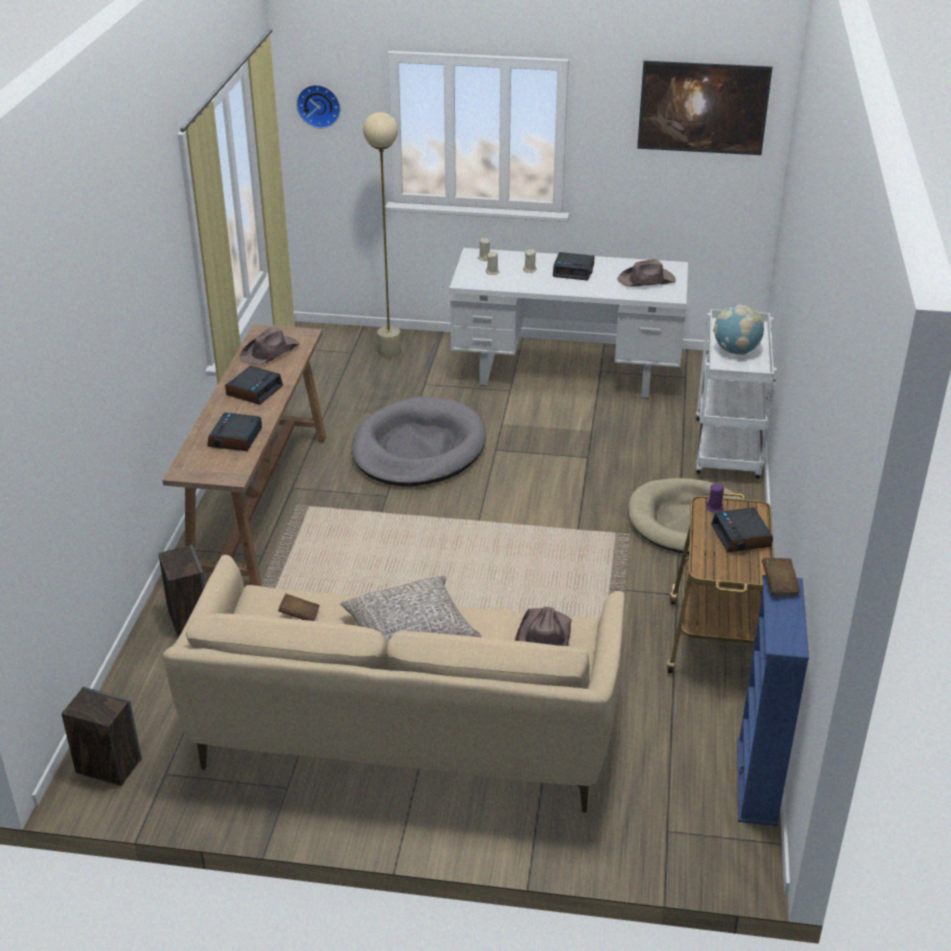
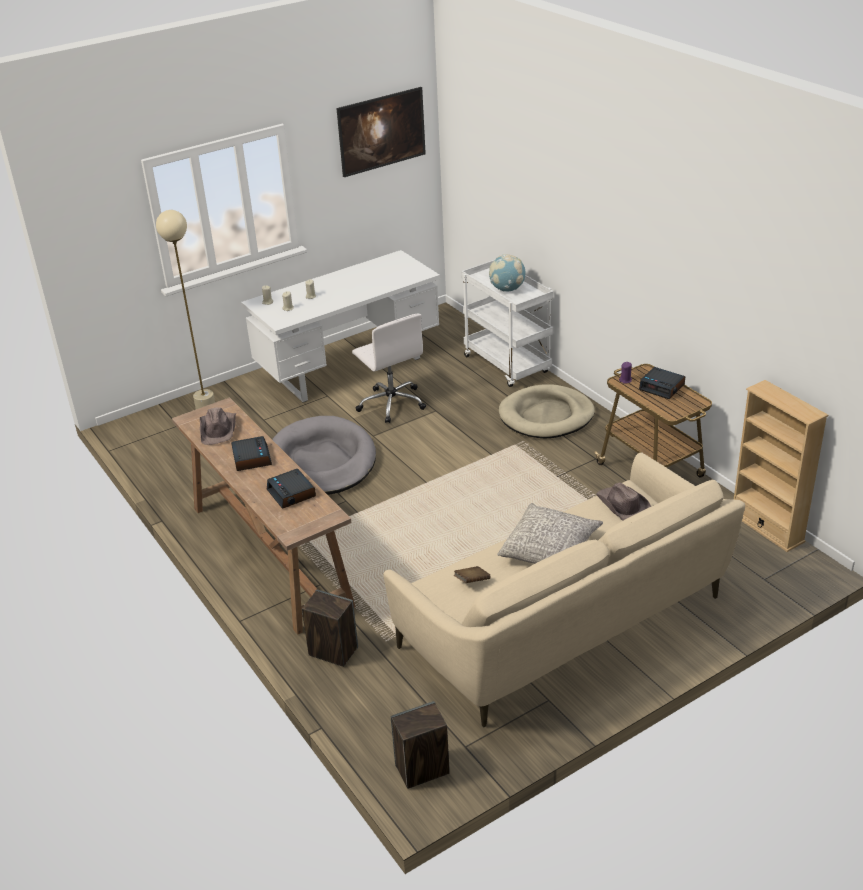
camera: 40 degrees left, 0 degrees up
wall clock [296,85,340,129] -> none
alarm clock [553,252,595,280] -> none
brown hat [617,259,676,287] -> none
blue bookcase [737,575,809,826] -> beige bookcase [734,380,828,552]
brown book [762,558,801,596] -> none
none -> white office chair [352,314,426,423]

